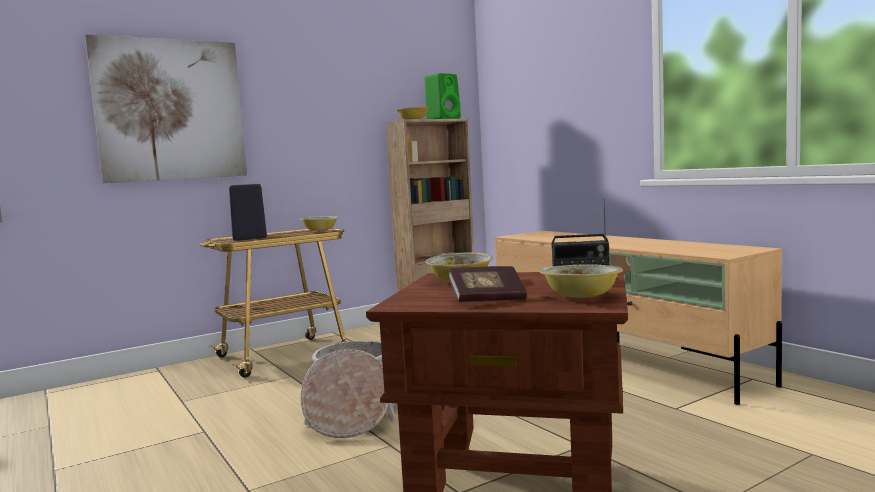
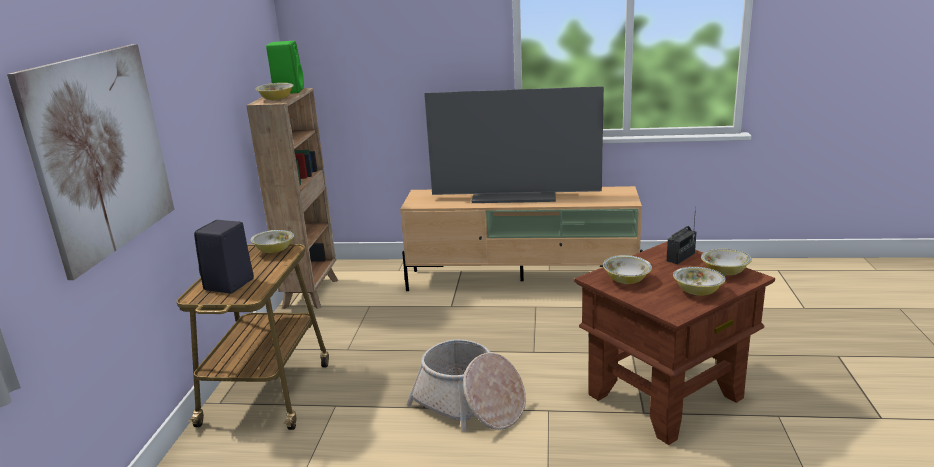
camera: 50 degrees left, 15 degrees up
book [448,266,527,302] -> bowl [673,267,726,295]
none -> television [424,86,604,203]

